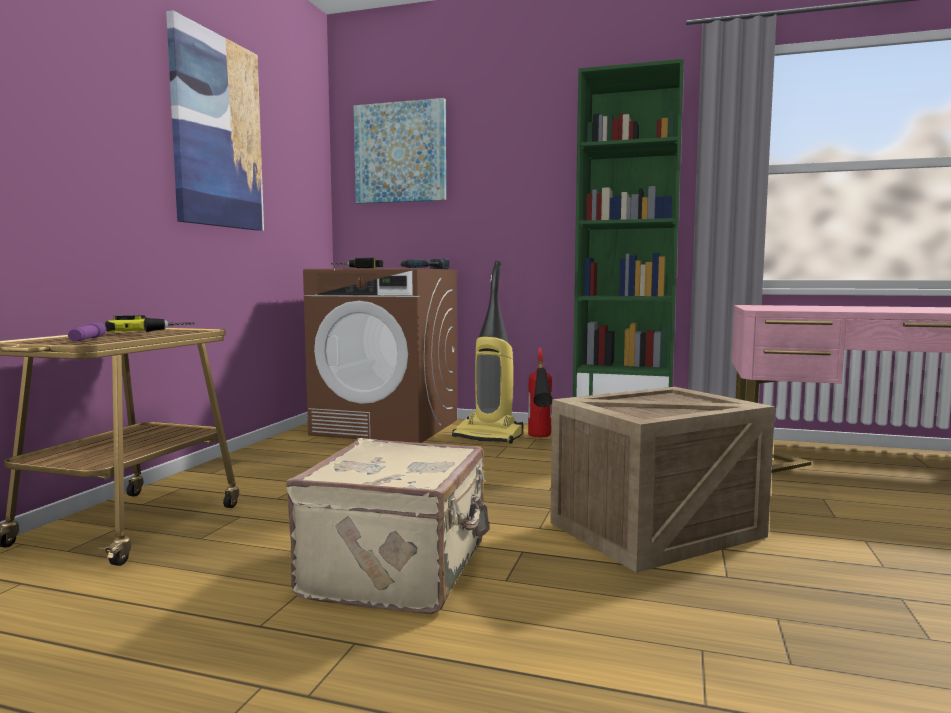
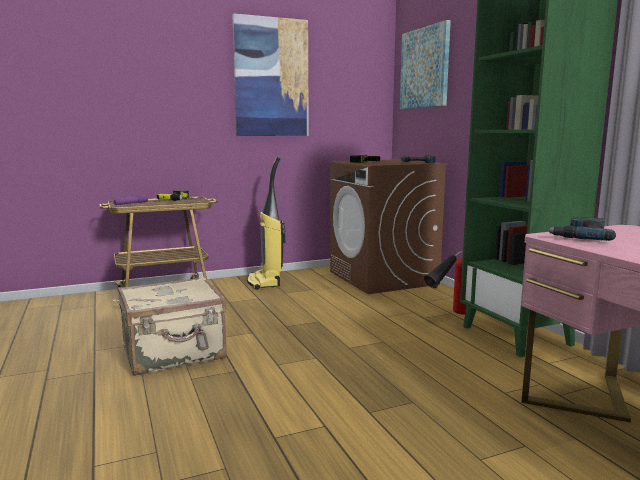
camera: 50 degrees right, 5 degrees up
vacuum cleaner [452,261,523,444] -> vacuum cleaner moved to [247,157,285,290]
crate [550,387,775,573] -> none
none -> power drill [547,217,616,241]

